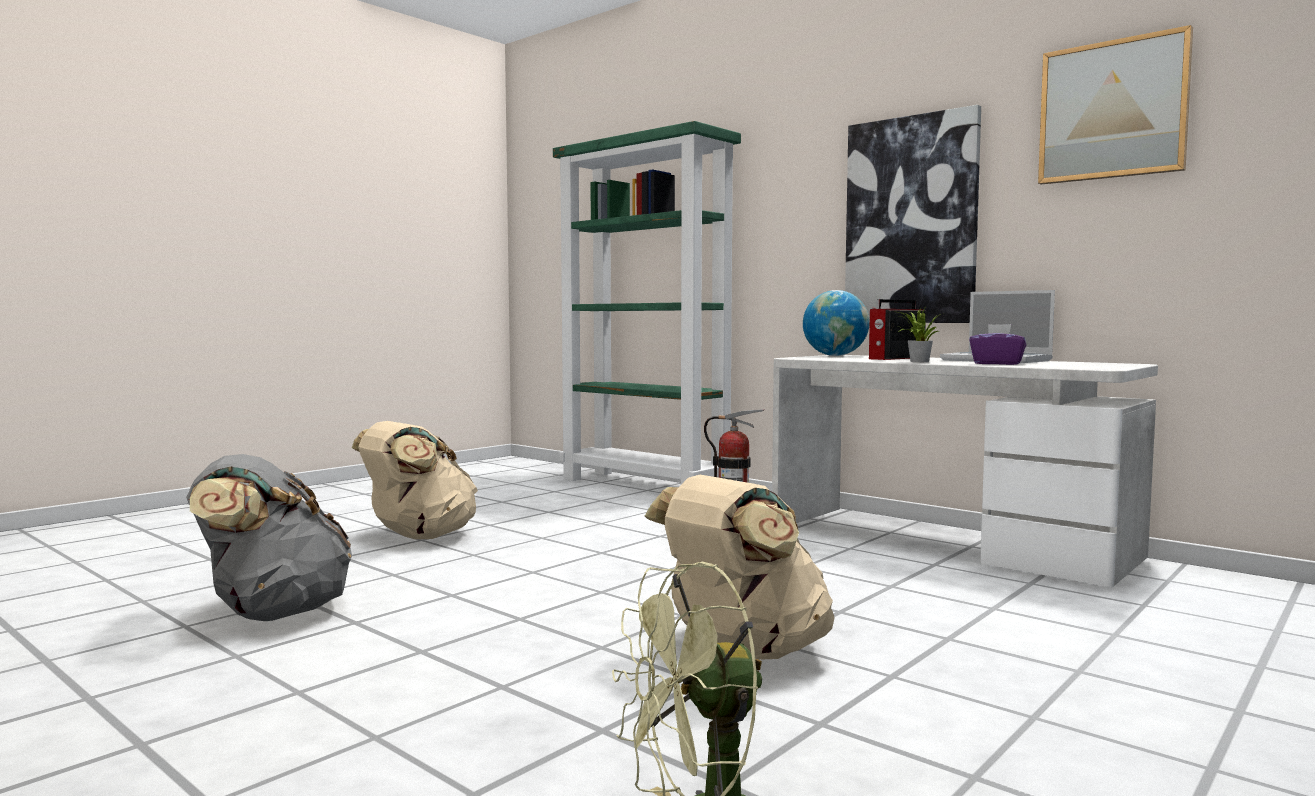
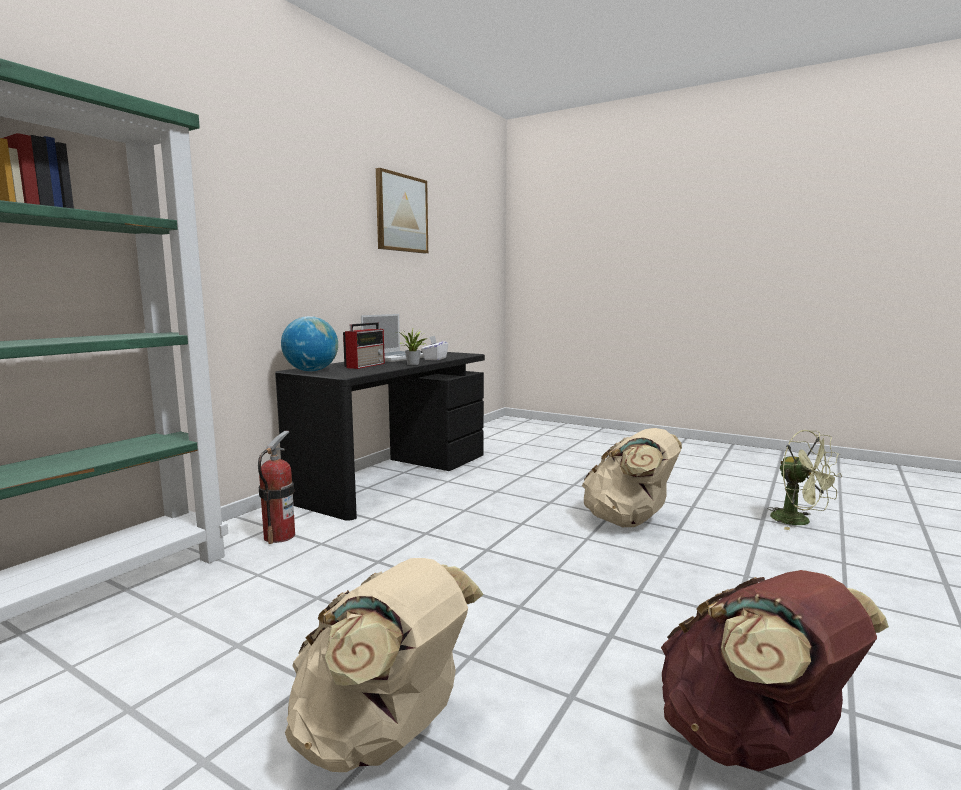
camera: 100 degrees left, 5 degrees up
grey backpack [186,454,352,621] -> brown backpack [661,570,889,771]
white desk [772,355,1158,587] -> black desk [275,351,485,521]
picture [845,105,981,323] -> none
radio [869,299,926,360] -> radio turned 105 degrees counterclockwise [343,322,385,369]
purple tissue box [969,324,1026,365] -> white tissue box [421,336,448,360]

